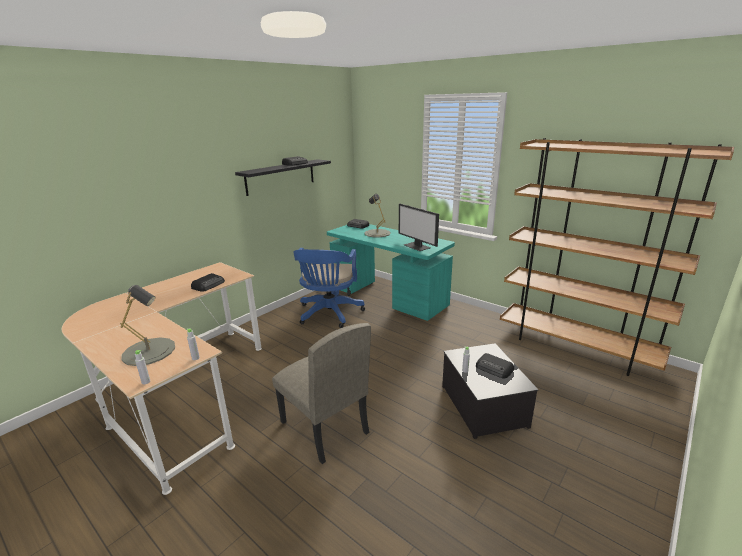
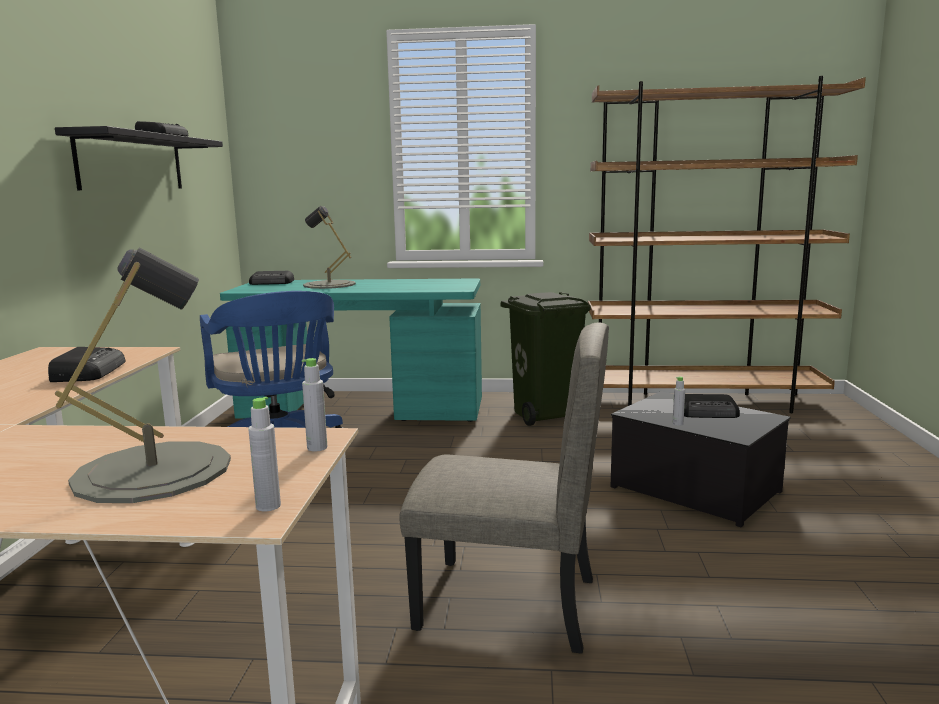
camera: 35 degrees left, 10 degrees down
monitor [399,204,439,251] -> none
none -> green trash can [501,292,591,426]

